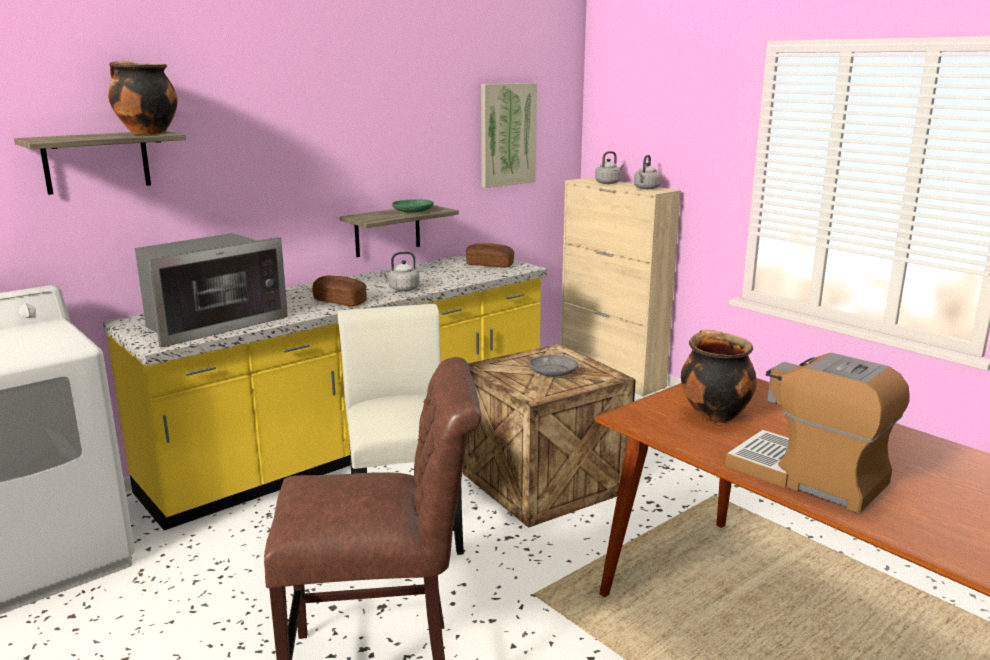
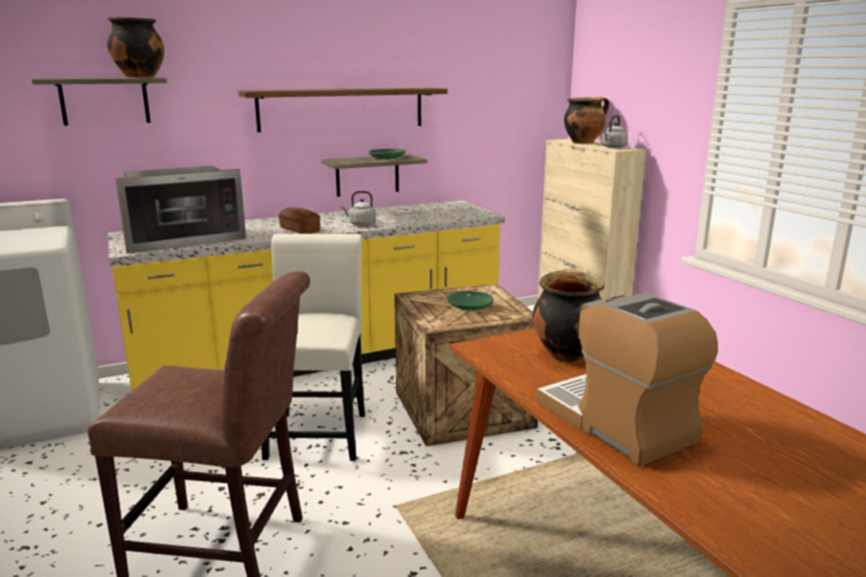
camera: 15 degrees right, 0 degrees up
bread [466,243,514,267] -> none
picture [481,83,537,188] -> none
grey plate [529,355,578,377] -> green plate [448,291,494,311]
grey kettle [595,151,624,184] -> cooking pot [564,97,609,144]
none -> shelf [238,88,447,132]

